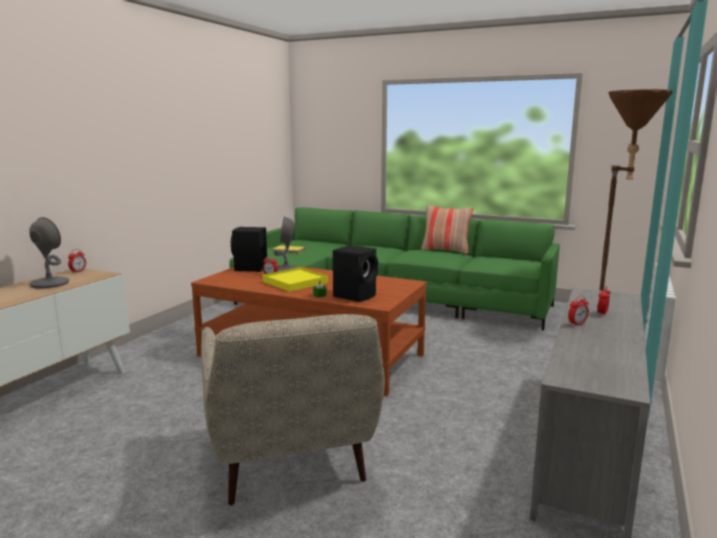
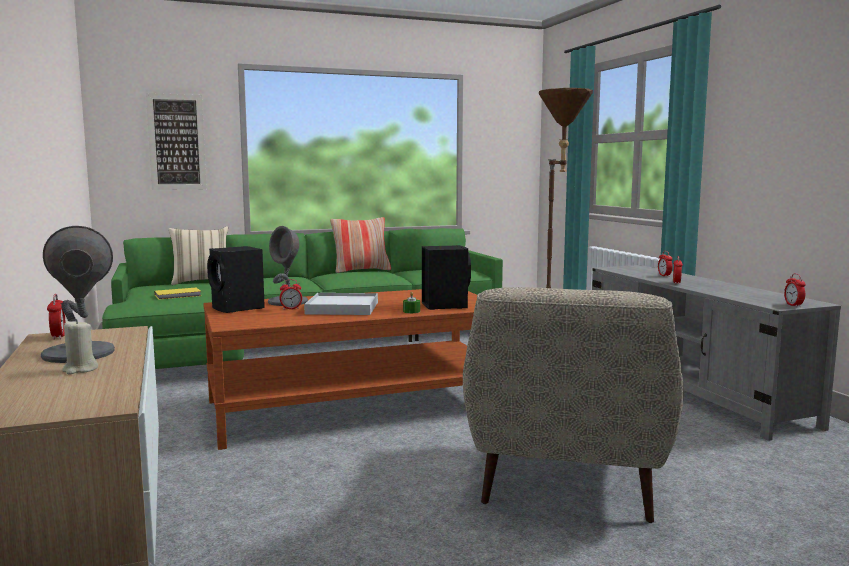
camera: 45 degrees left, 5 degrees down
beige armchair [201,314,385,505] -> beige armchair turned 75 degrees clockwise [463,287,684,523]
yellow tray [262,267,328,292] -> white tray [304,293,378,315]
none -> beige candle [62,319,98,375]
none -> picture [146,93,207,190]
none -> beige pillow [169,226,228,285]
none -> alarm clock [784,273,805,307]

